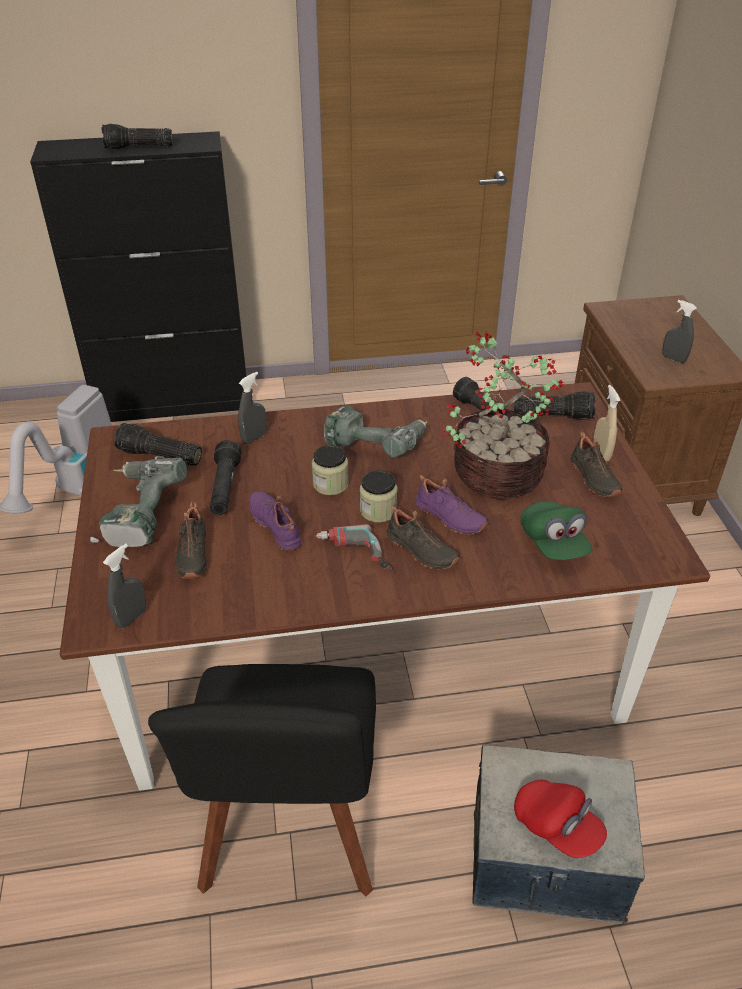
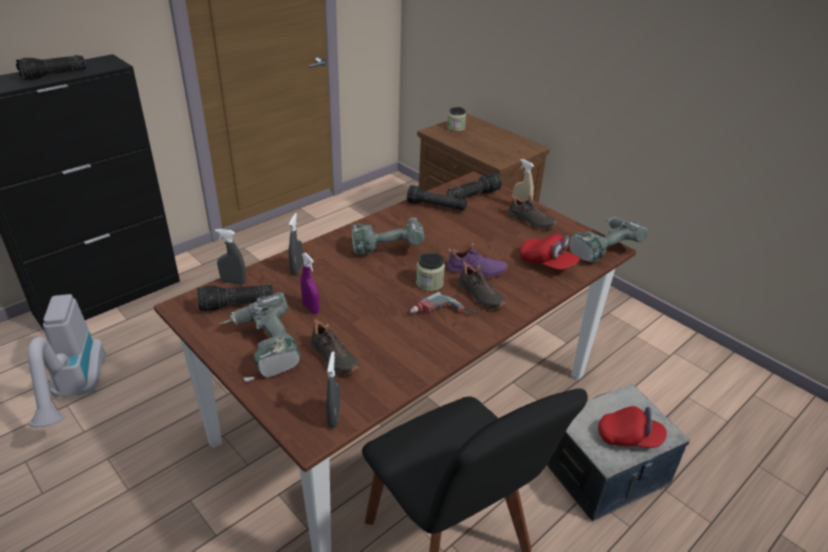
camera: 35 degrees left, 5 degrees down
black flashlight [210,440,242,515] -> purple spray bottle [301,252,320,314]
purple shoe [249,491,302,551] -> none
jar [312,445,349,495] -> jar moved to [447,107,466,132]
black shoe [387,505,460,570] -> black shoe turned 45 degrees clockwise [458,261,506,309]
potted plant [442,331,566,499] -> none
green cap [520,501,593,560] -> red cap [519,234,580,270]
grey spray bottle [662,300,697,363] -> grey spray bottle moved to [215,229,246,285]
none -> power drill [570,217,648,262]

